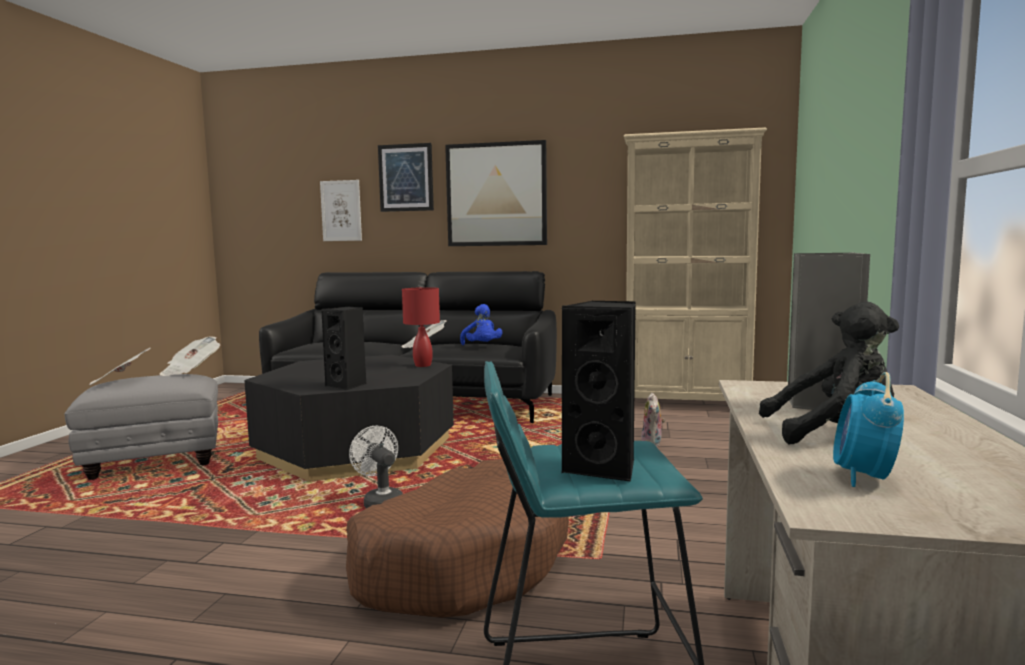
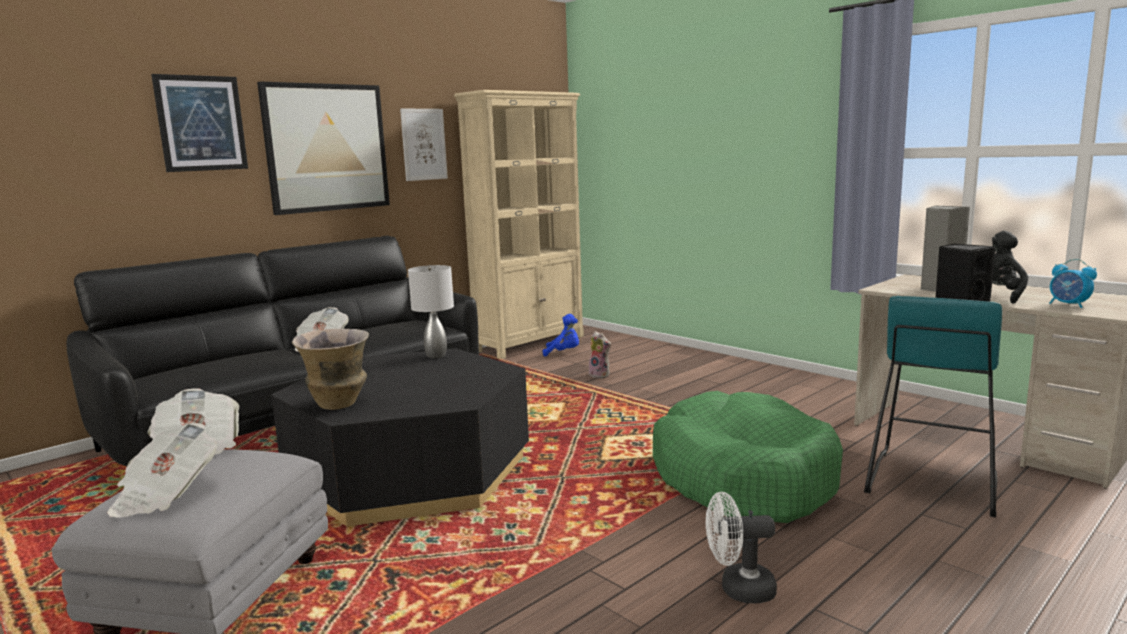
camera: 55 degrees left, 5 degrees up
picture [320,180,362,241] -> picture moved to [400,108,448,181]
black speaker [321,307,366,390] -> none
brown dog bed [346,459,569,618] -> green dog bed [653,391,843,523]
white fan [349,426,403,508] -> white fan moved to [706,492,777,603]
red table lamp [402,287,440,367] -> grey table lamp [408,265,454,358]
blue plush toy [460,304,503,345] -> blue plush toy moved to [543,314,579,357]
none -> vase [292,329,369,410]

